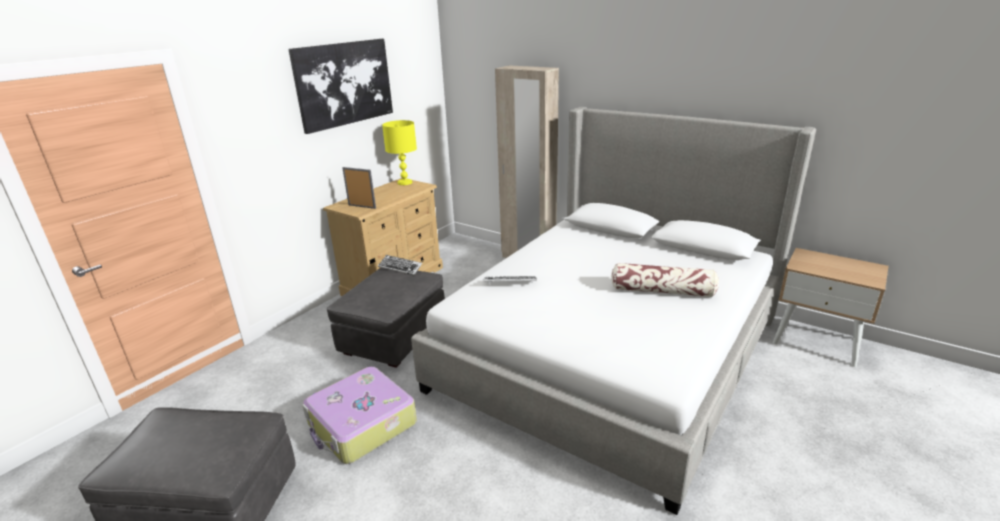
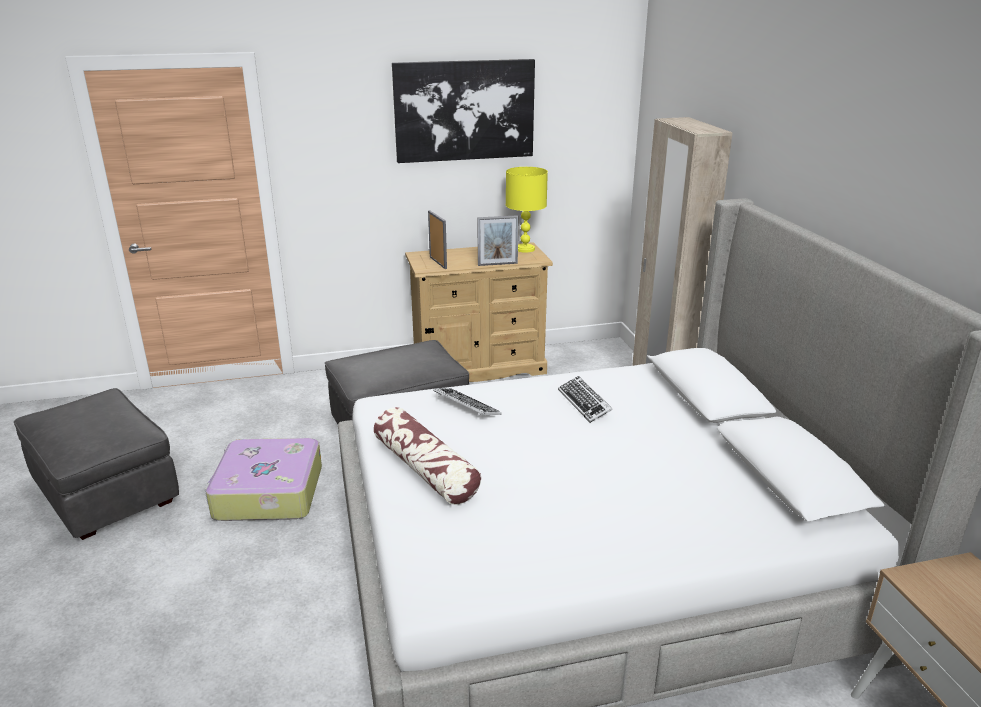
camera: 40 degrees right, 0 degrees up
keyboard [378,255,422,275] -> keyboard moved to [558,376,613,423]
pillow [611,263,719,297] -> pillow moved to [374,407,481,505]
none -> picture frame [477,215,519,266]

